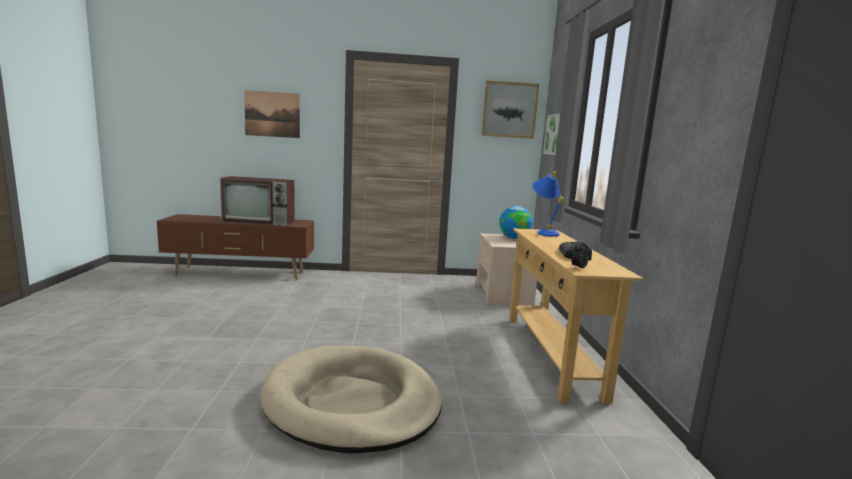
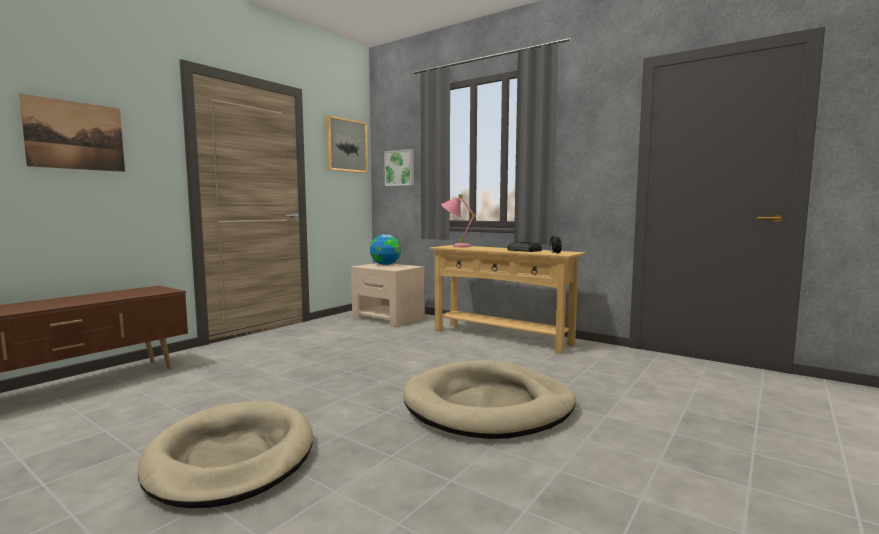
camera: 50 degrees left, 5 degrees down
television [220,176,295,226] -> none
blue table lamp [532,171,564,237] -> pink table lamp [441,194,476,247]
none -> beige dog bed [138,400,313,508]

